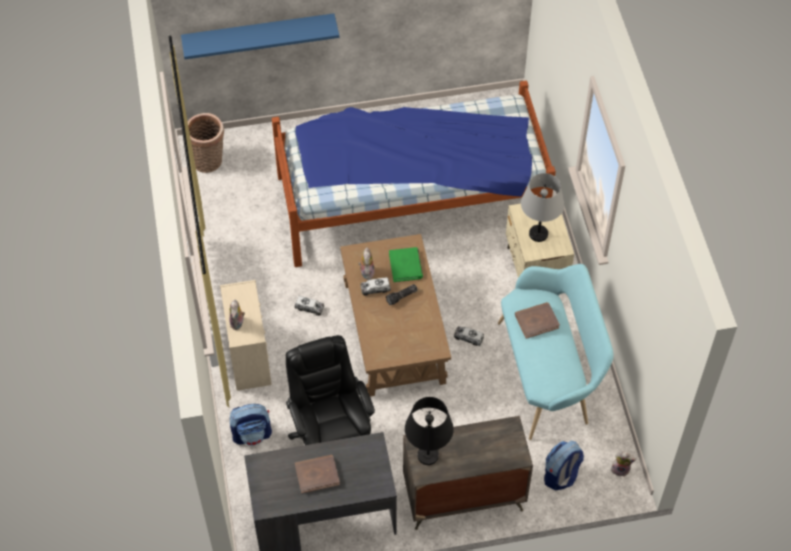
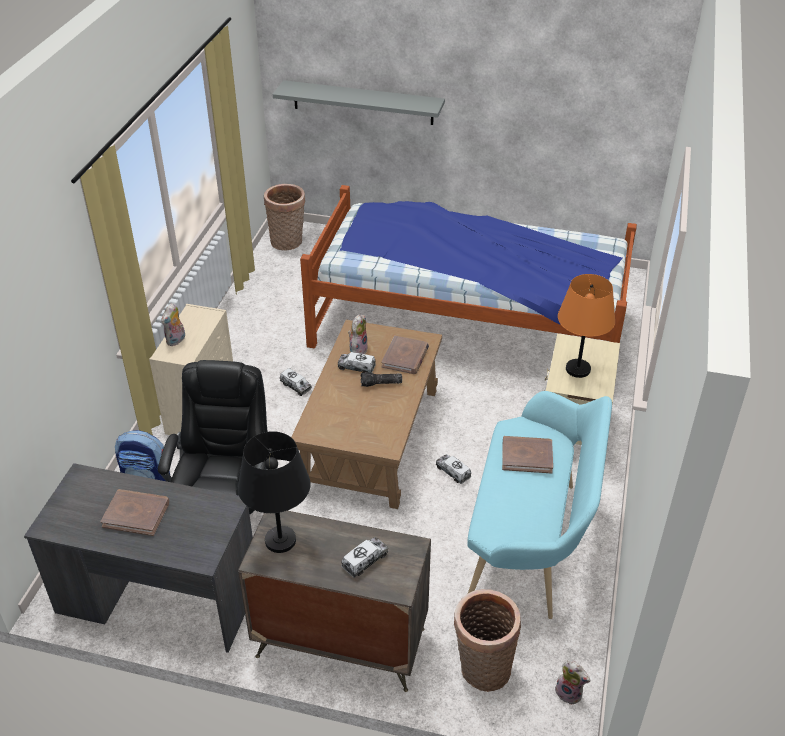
camera: 25 degrees right, 15 degrees down
blue shelf [181,13,339,59] -> grey shelf [273,80,445,125]
green book [389,247,423,282] -> brown book [382,336,429,374]
grey table lamp [521,173,564,242] -> orange table lamp [558,274,615,378]
backpack [544,441,584,490] -> basket [454,589,521,692]
none -> toy truck [341,537,389,578]

